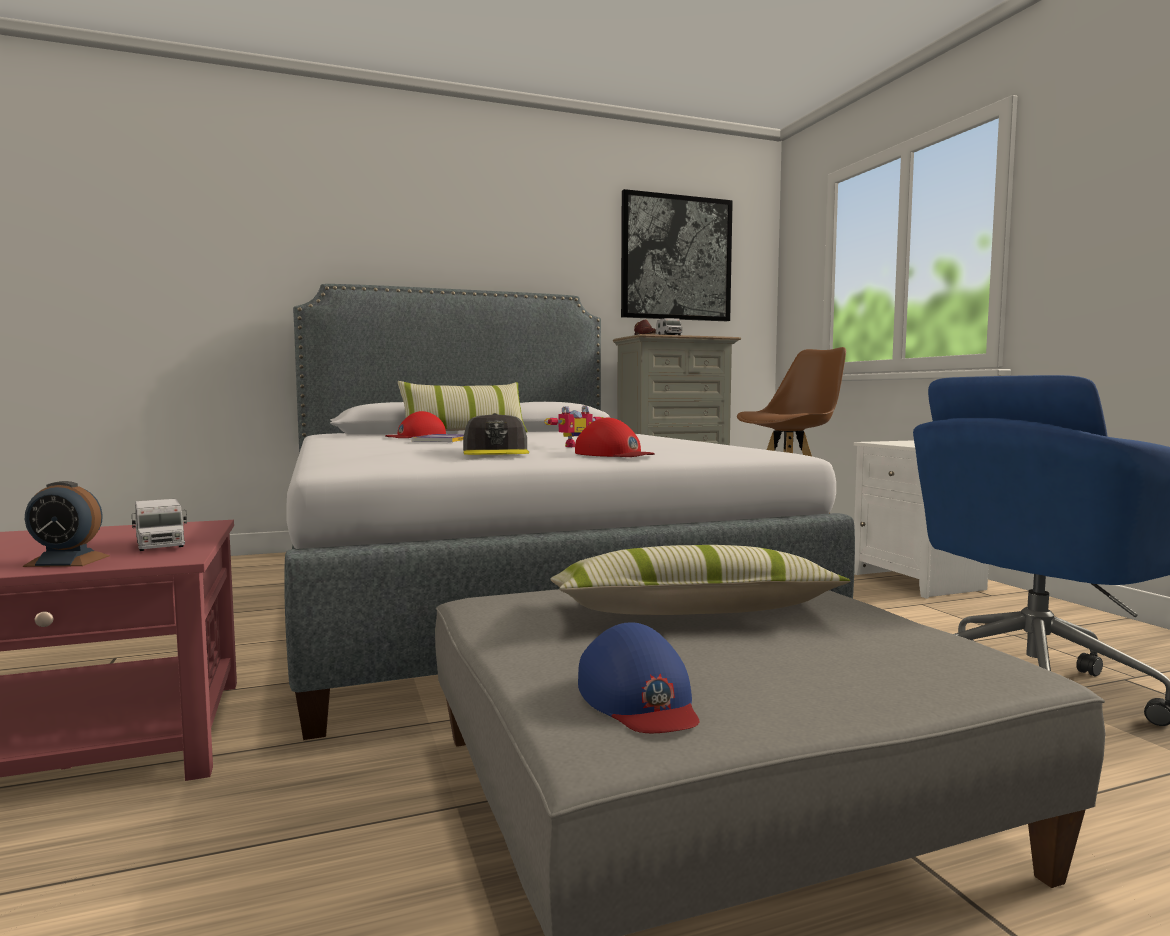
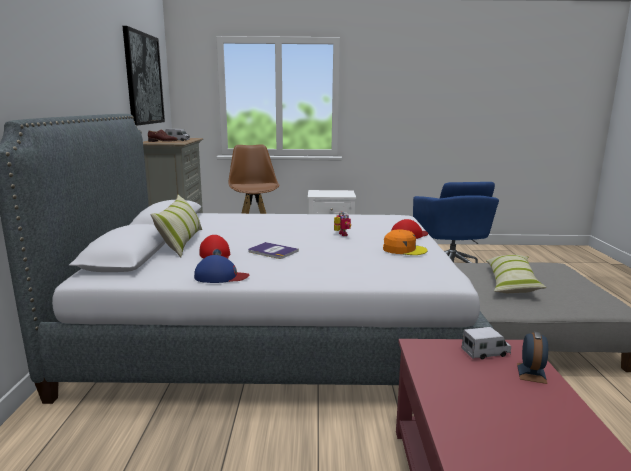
camera: 70 degrees left, 10 degrees up
grey cap [463,413,529,455] -> orange cap [383,229,428,255]
blue cap [578,622,699,733] -> blue cap moved to [194,255,250,283]

